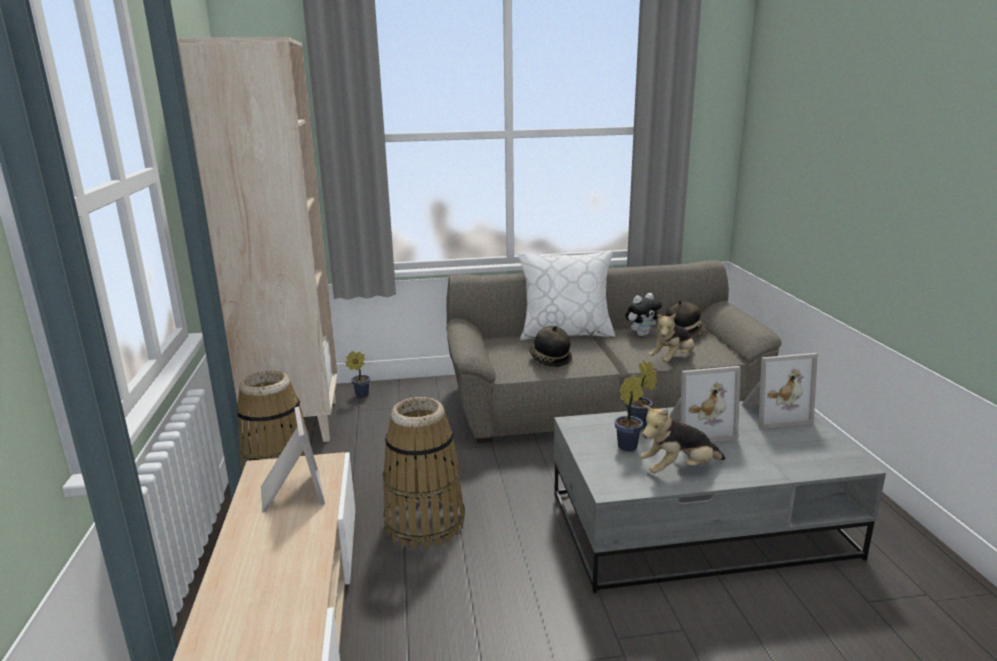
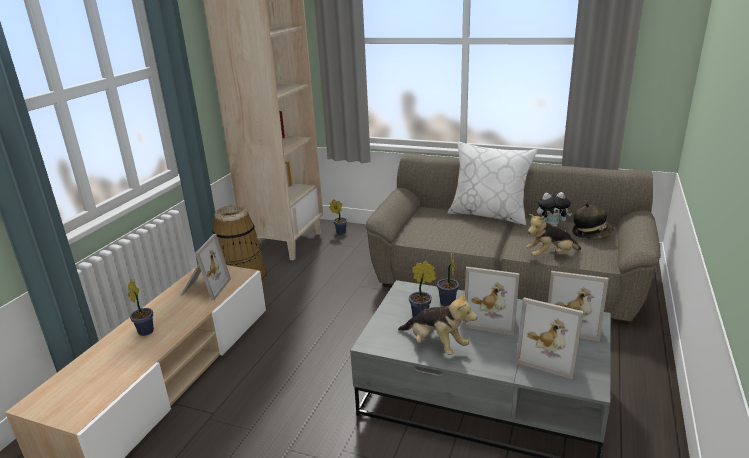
camera: 30 degrees right, 5 degrees up
basket [383,397,465,548] -> none
hat [529,326,572,367] -> none
plush toy [640,405,725,473] -> plush toy turned 150 degrees counterclockwise [398,291,477,355]
none -> potted plant [128,279,154,336]
none -> picture frame [515,297,584,379]

